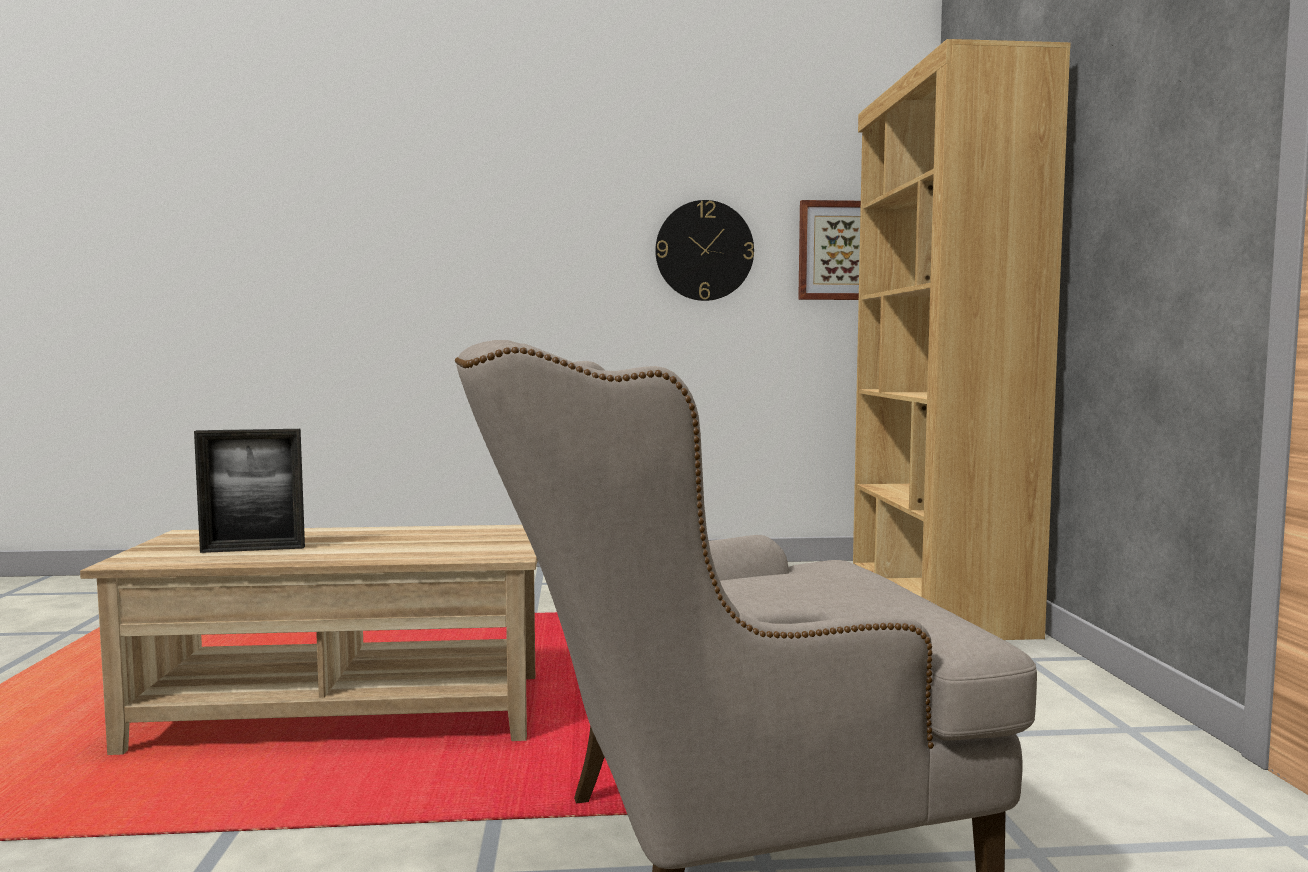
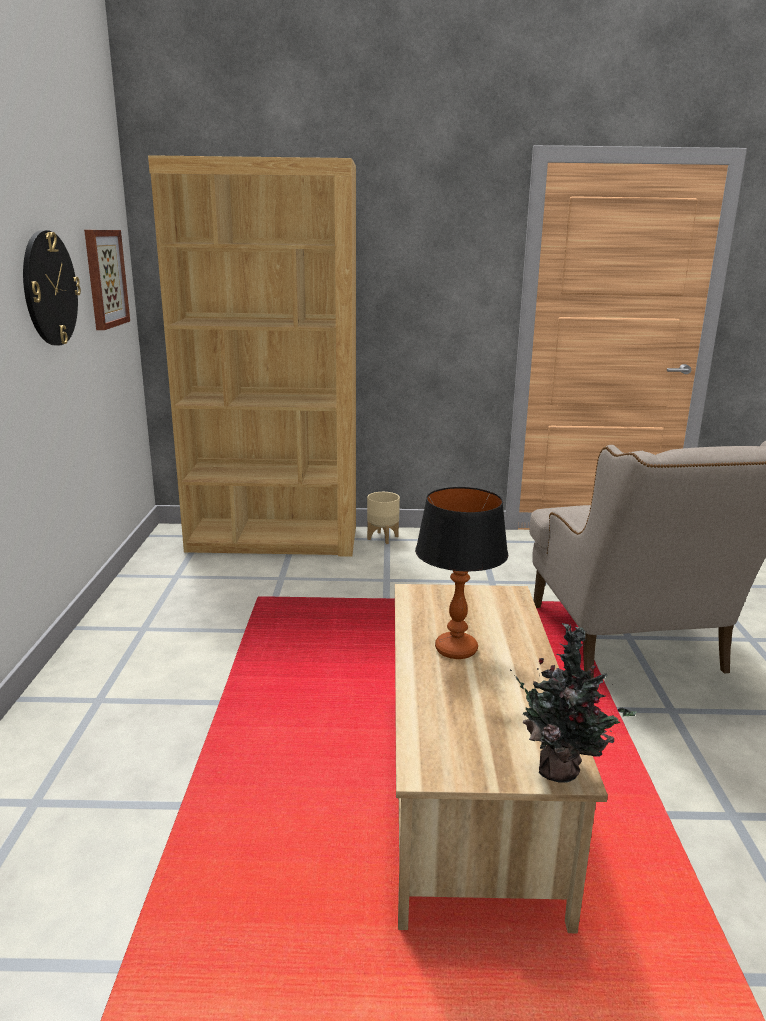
camera: 85 degrees left, 15 degrees up
picture frame [194,429,305,553] -> none
none -> beige planter [367,492,400,544]
none -> table lamp [415,487,508,659]
none -> potted plant [510,623,637,783]

